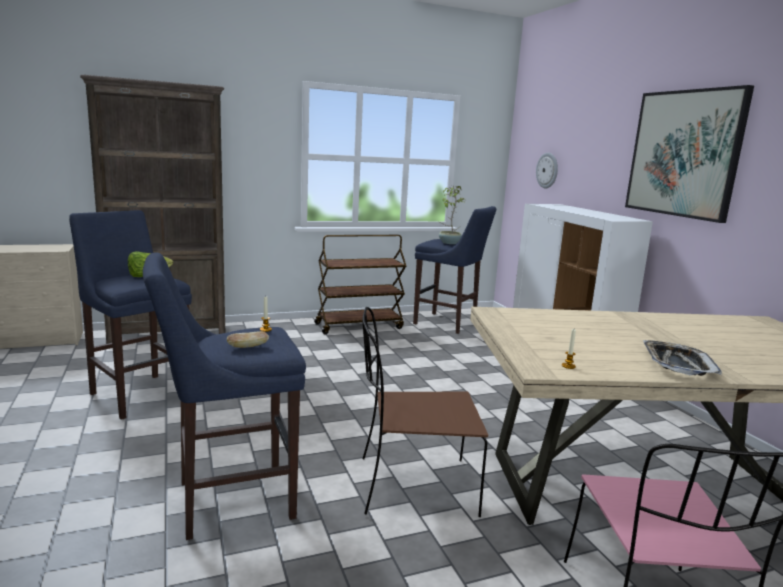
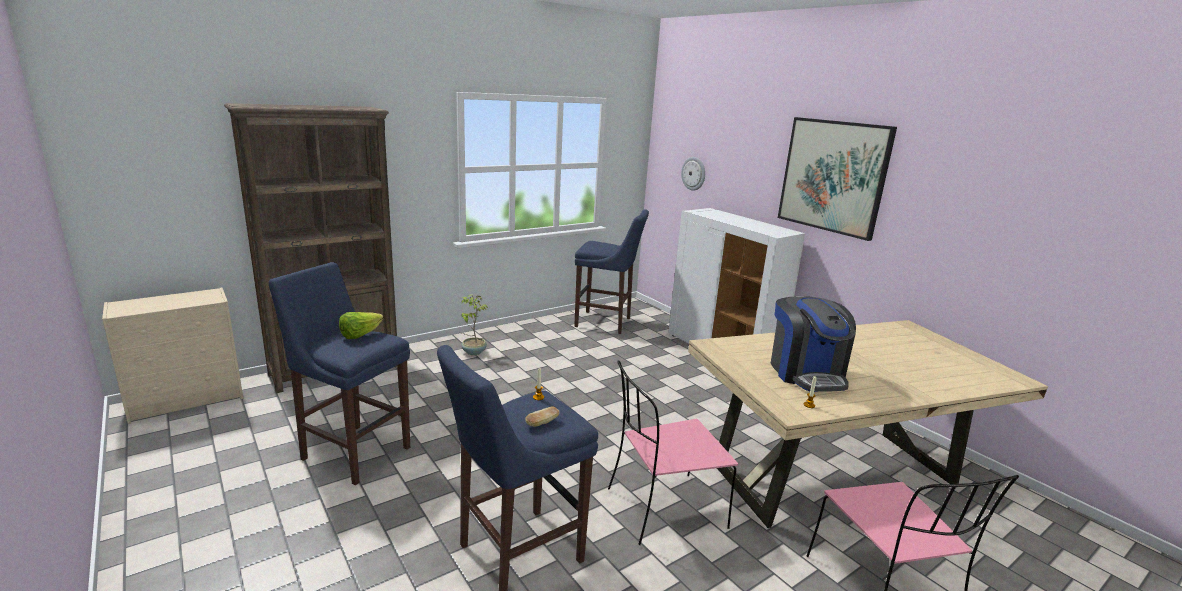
camera: 15 degrees left, 5 degrees up
brown cart [314,235,406,334] -> none
brown chair [362,307,488,517] -> pink chair [608,360,738,545]
potted plant [439,185,466,244] -> potted plant moved to [461,295,488,355]
tray [643,340,722,376] -> none
none -> coffee machine [771,296,856,392]

